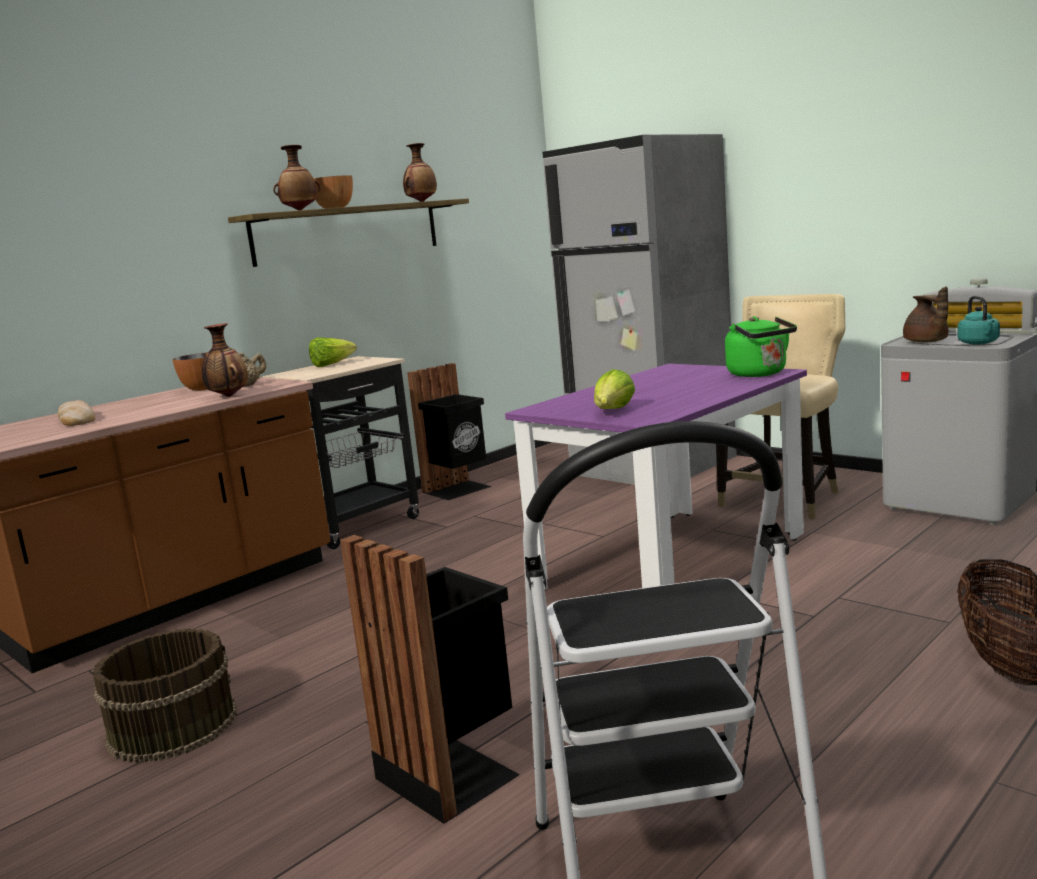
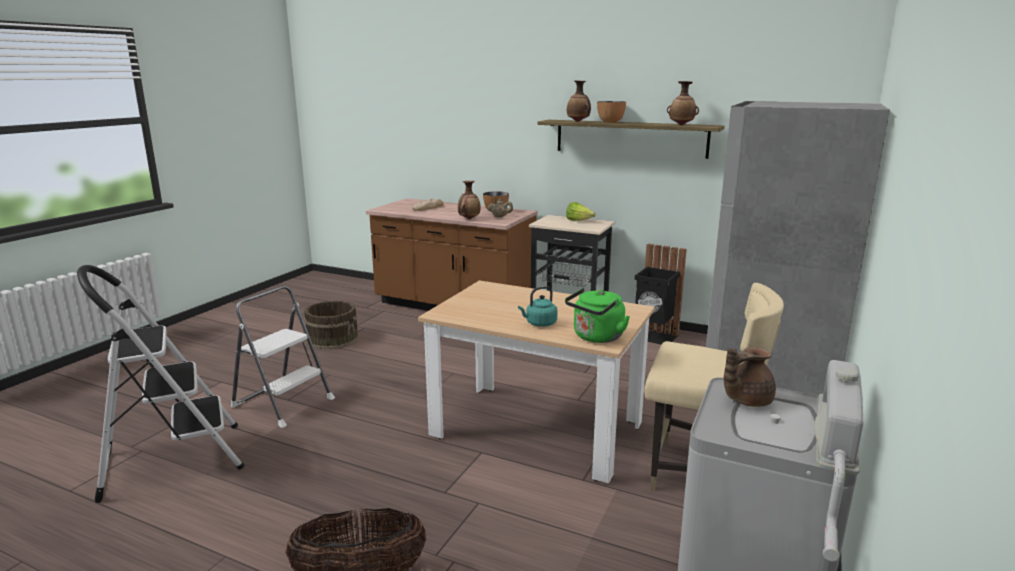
camera: 70 degrees right, 5 degrees up
black trash can [340,535,520,824] -> white step ladder [231,286,335,428]
purple dining table [505,364,807,589] -> beige dining table [418,280,655,484]
lettuce [594,369,635,409] -> none
turquoise kettle [957,296,1000,345] -> turquoise kettle moved to [518,286,557,327]

